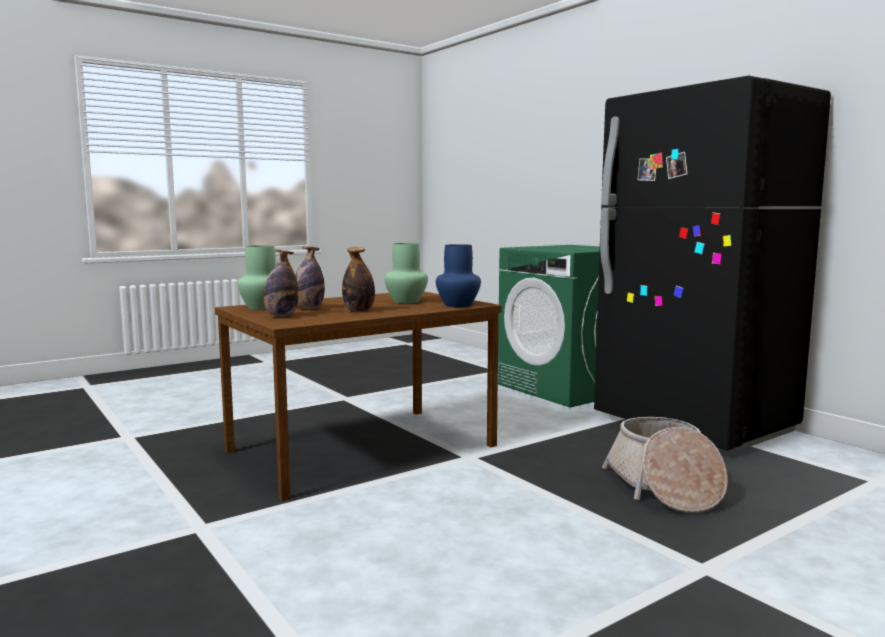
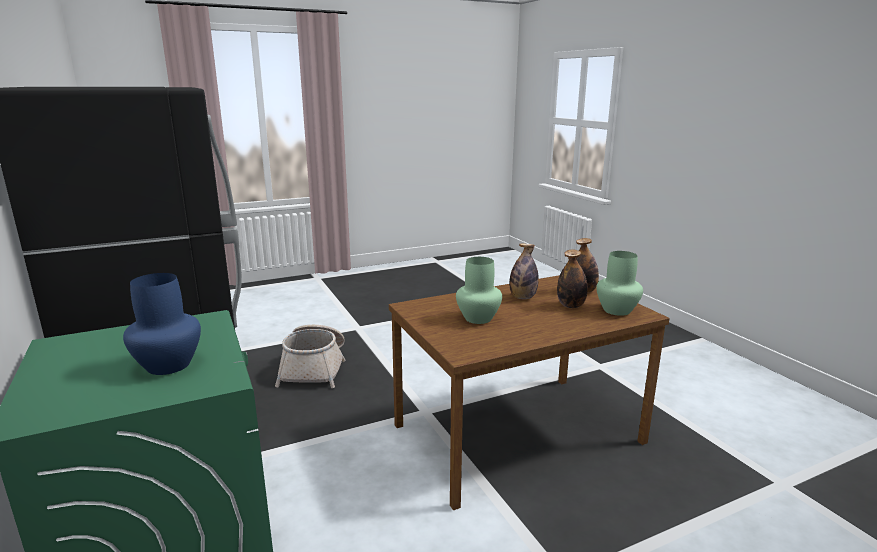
camera: 170 degrees left, 10 degrees up
blue vase [436,244,481,307] -> blue vase moved to [123,273,201,375]

